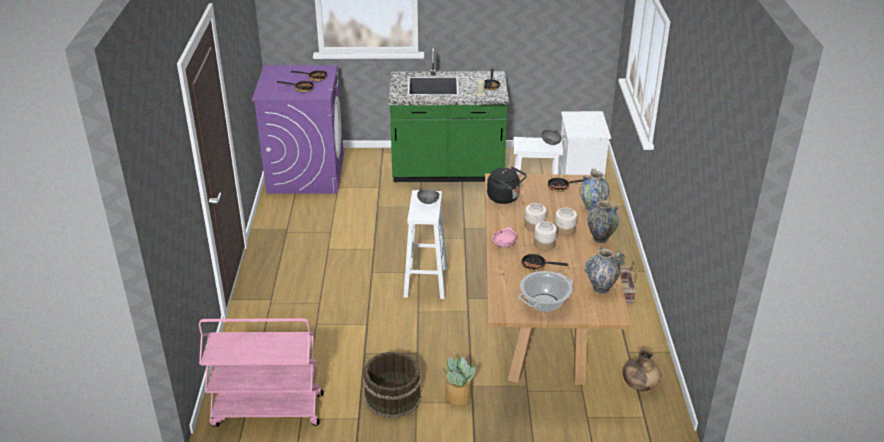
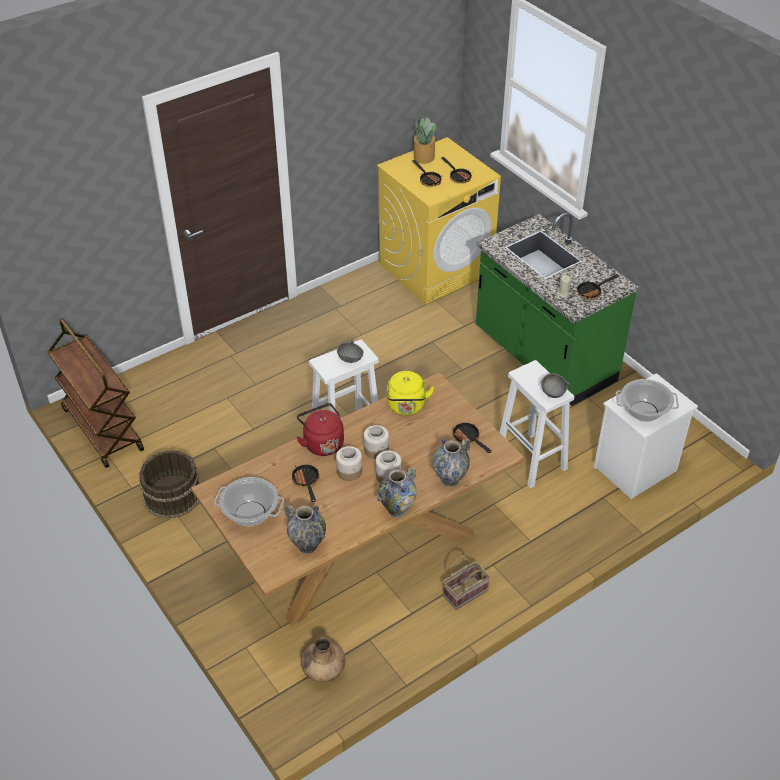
camera: 55 degrees right, 10 degrees up
pink cart [199,318,324,427] -> brown cart [47,319,144,468]
purple washing machine [252,65,344,194] -> yellow washing machine [377,137,501,305]
potted plant [442,357,476,406] -> potted plant moved to [414,117,437,164]
black kettle [487,166,527,204] -> yellow kettle [387,371,435,415]
pink bowl [492,227,517,248] -> red kettle [296,403,344,456]
none -> cooking pot [616,379,679,422]

